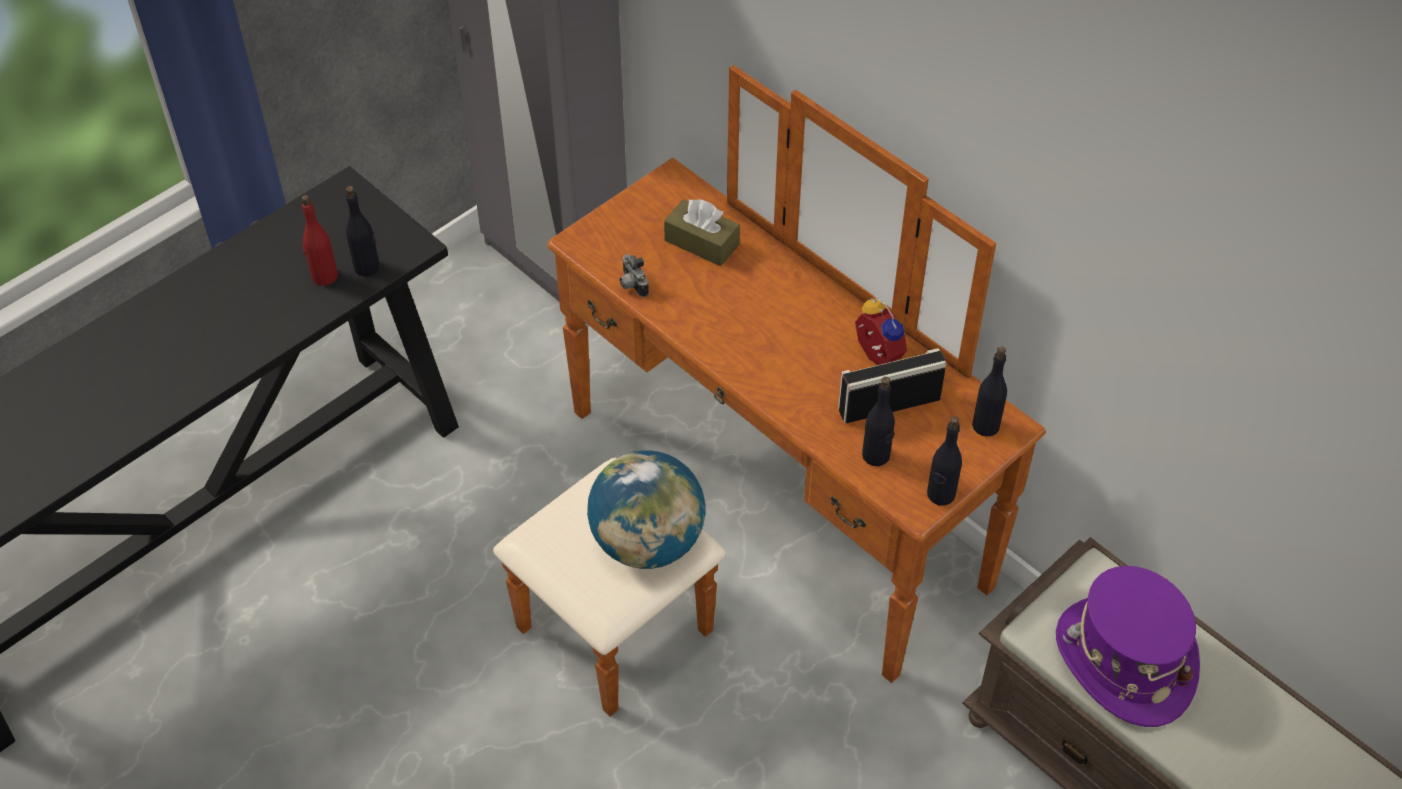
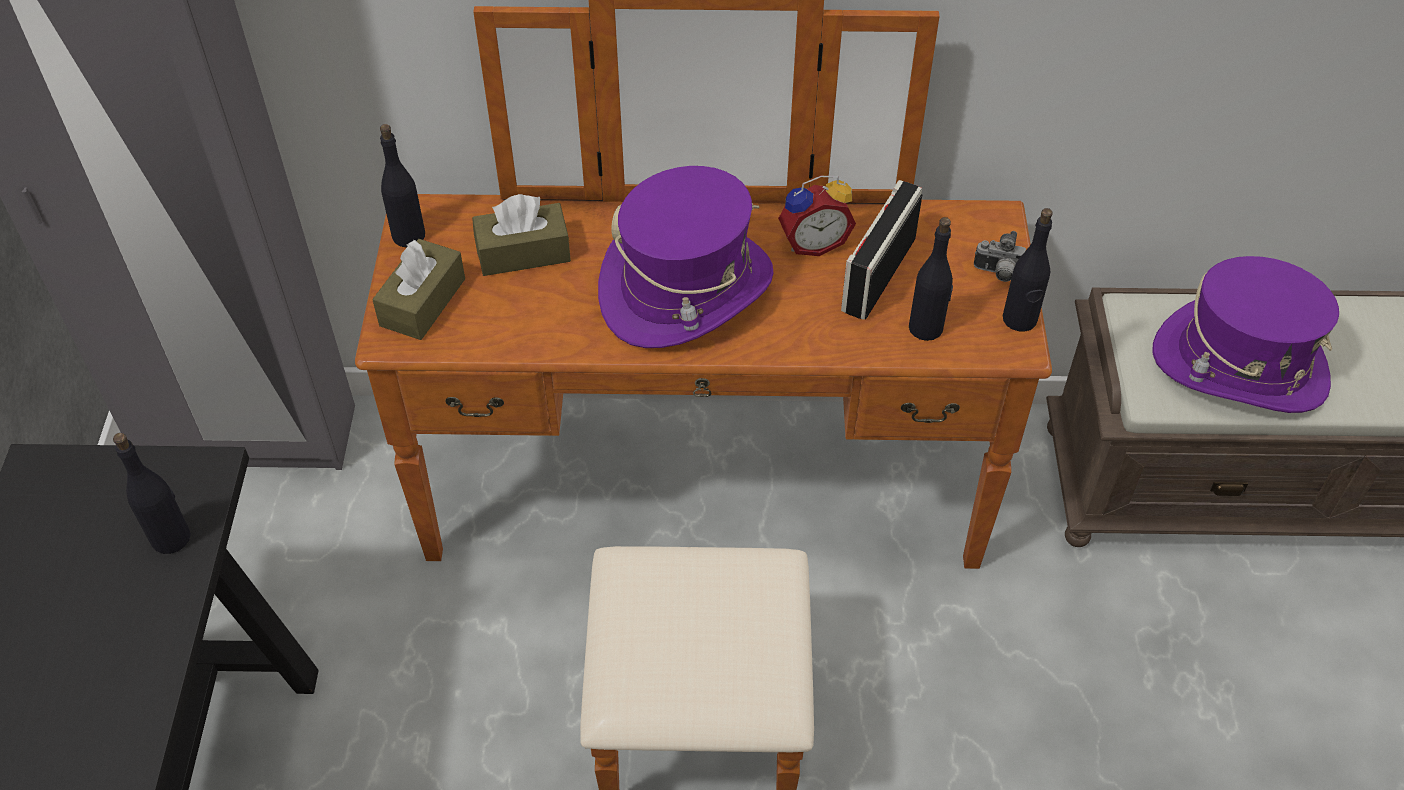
camera: 45 degrees left, 0 degrees up
red bottle [302,195,338,286] -> none
globe [587,450,705,569] -> none
camera [619,254,649,297] -> camera moved to [974,231,1026,282]
alarm clock [855,297,907,365] -> alarm clock turned 150 degrees clockwise [778,176,856,256]
black bottle [972,346,1007,436] -> black bottle moved to [380,124,425,247]
none -> brown tissue box [372,239,465,340]
none -> purple hat [598,166,773,348]

